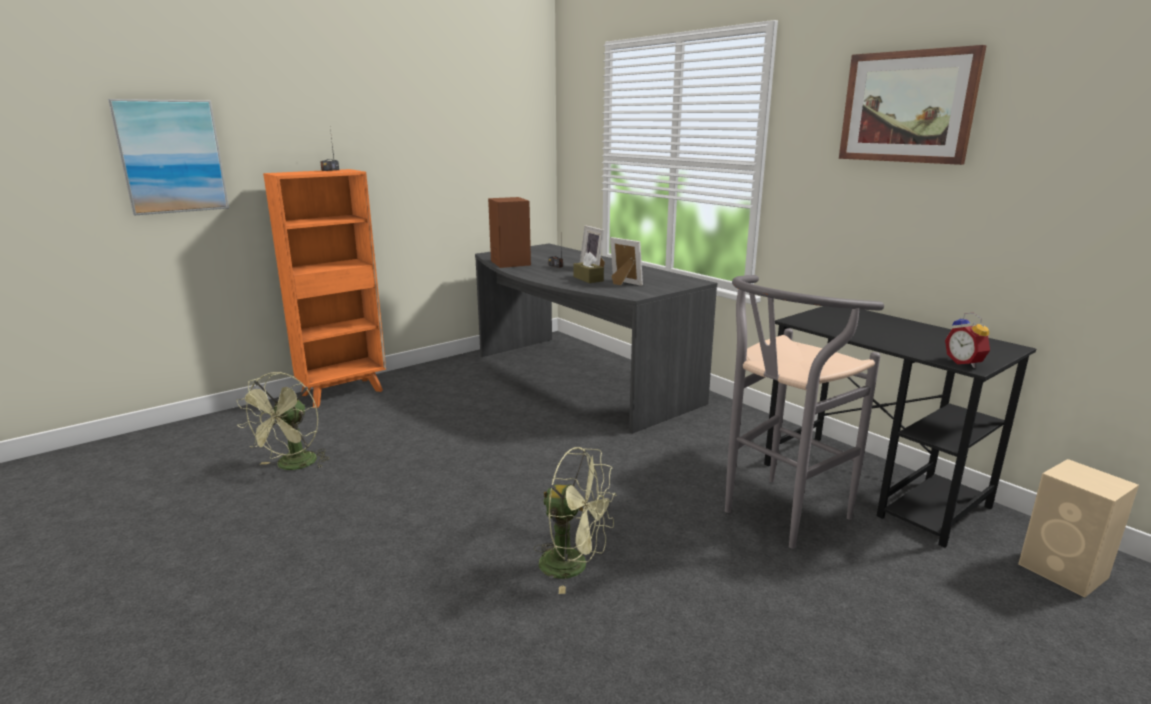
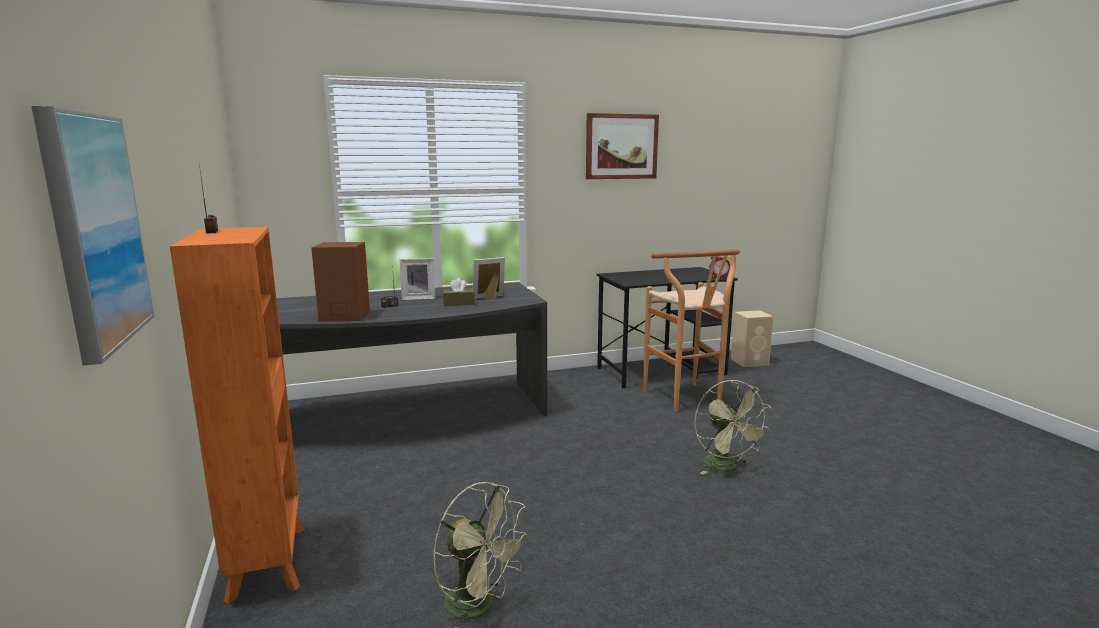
camera: 70 degrees left, 5 degrees down
green fan [533,447,616,594] -> green fan turned 120 degrees clockwise [694,380,771,475]
grey stool [725,275,884,549] -> brown stool [644,249,740,412]

